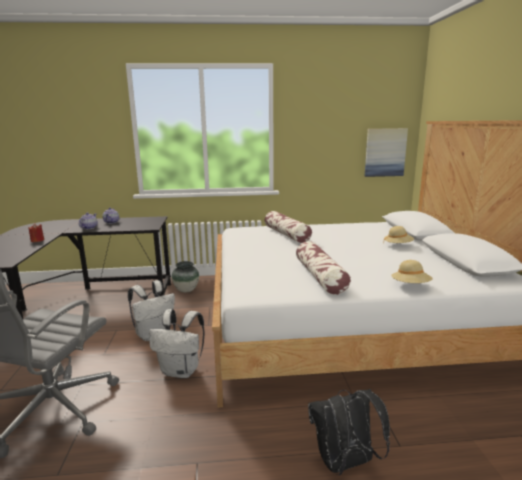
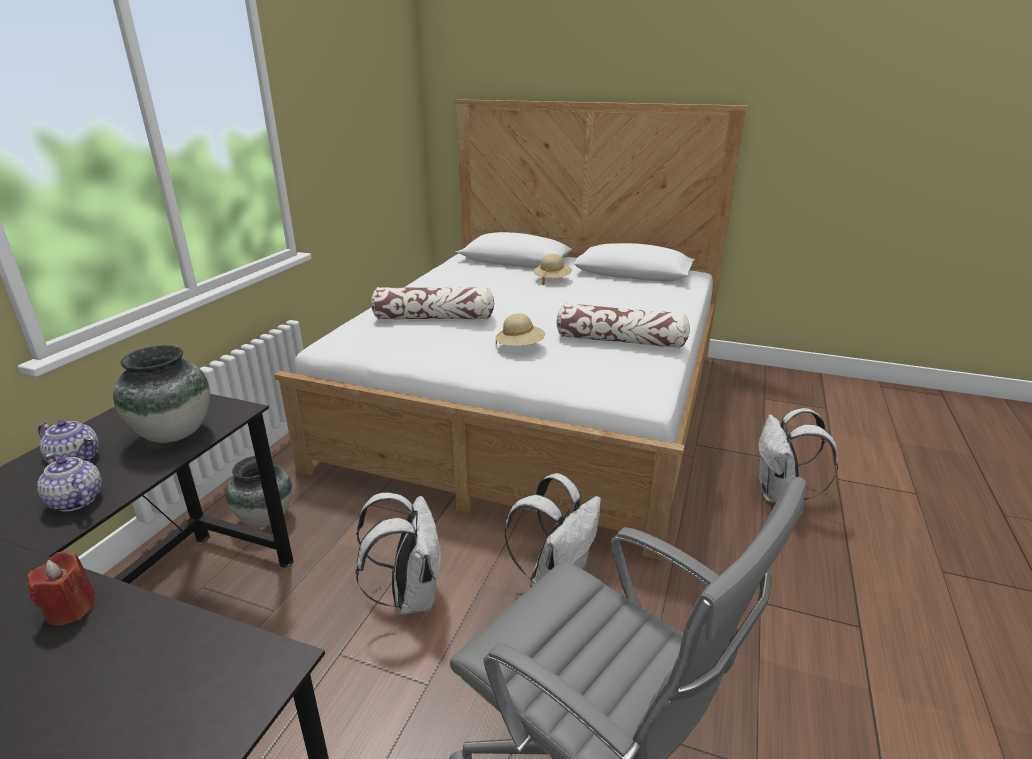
camera: 65 degrees left, 10 degrees up
black backpack [308,389,390,475] -> white backpack [758,408,838,503]
picture [365,128,408,177] -> none
beige hat [391,260,433,283] -> beige hat moved to [496,313,545,346]
none -> vase [113,345,210,443]

